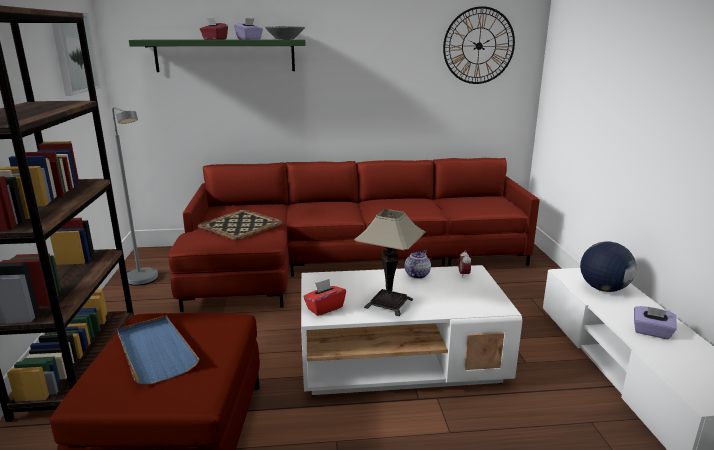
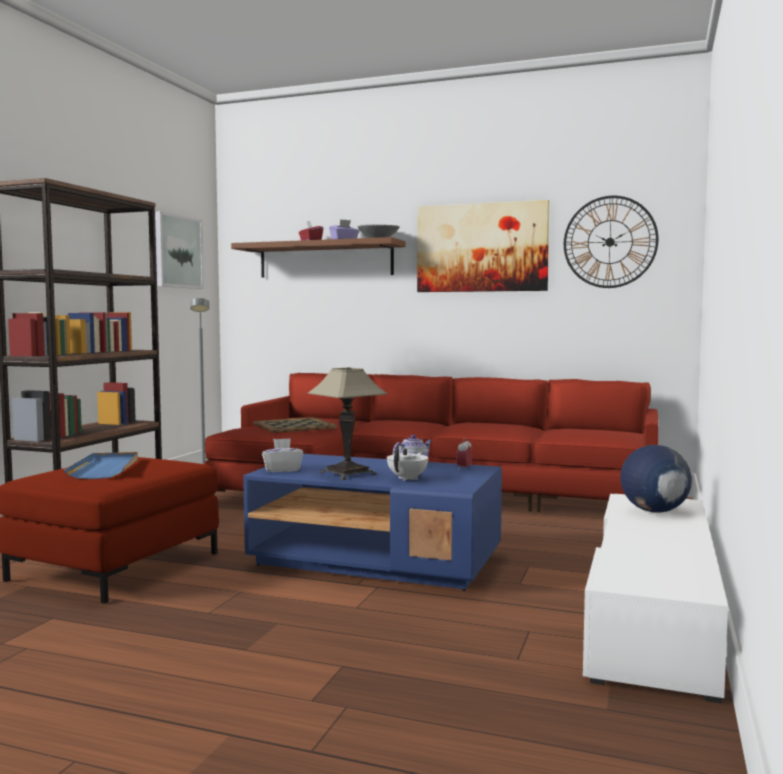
camera: 25 degrees right, 15 degrees down
green shelf [129,39,306,72] -> brown shelf [231,237,405,278]
white coffee table [301,265,522,396] -> blue coffee table [243,454,502,591]
red tissue box [303,279,346,316] -> white tissue box [262,438,303,472]
purple tissue box [634,306,677,339] -> none
none -> white teapot [387,446,428,481]
none -> picture [417,200,549,292]

